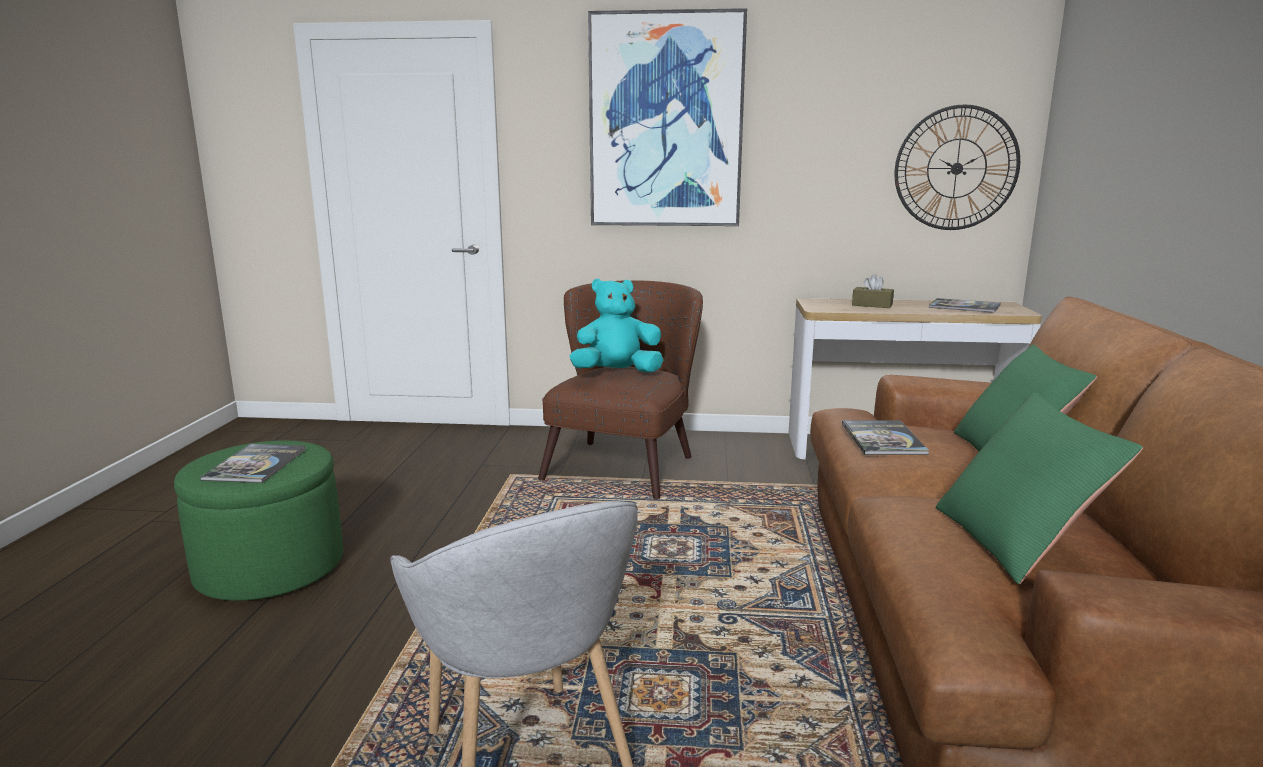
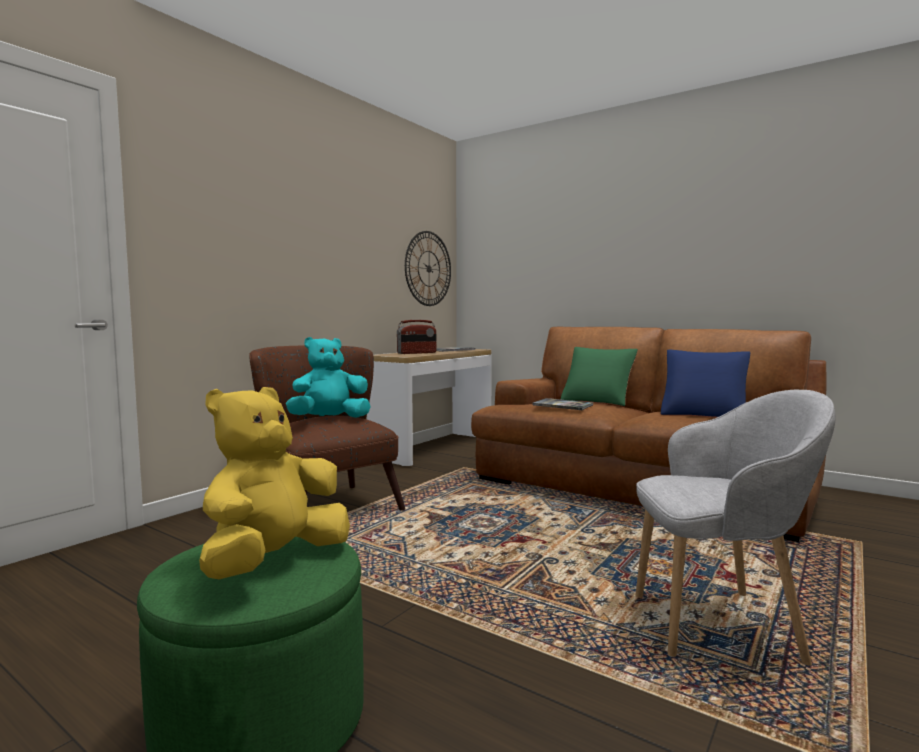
camera: 60 degrees left, 10 degrees down
book [200,444,306,483] -> yellow plush toy [199,387,350,579]
turquoise plush toy [569,278,663,373] -> turquoise plush toy turned 45 degrees clockwise [286,337,371,418]
picture [588,8,747,226] -> none
brown tissue box [852,274,894,308] -> radio [397,320,436,354]
green pillow [936,392,1143,584] -> blue pillow [661,350,750,418]

